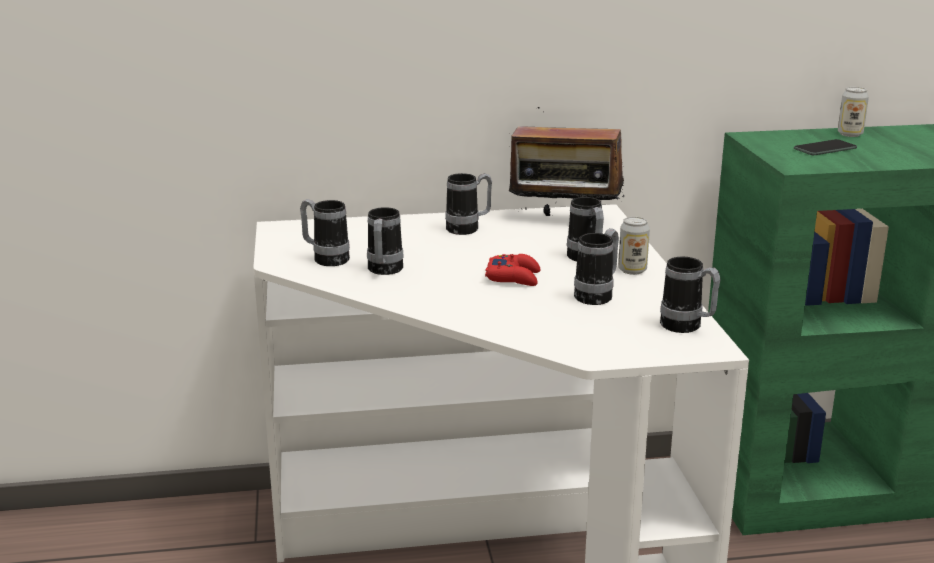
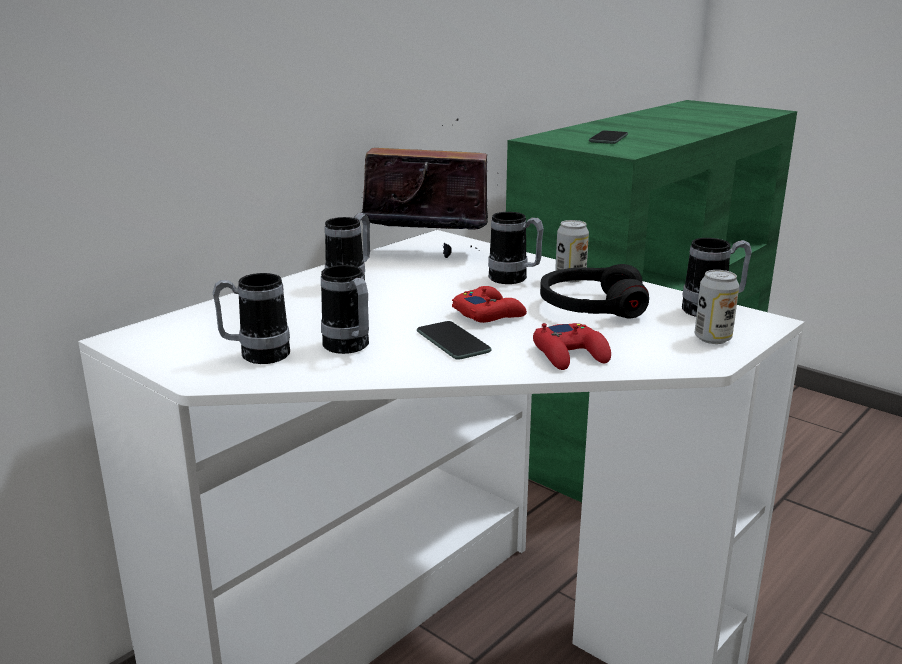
camera: 40 degrees left, 0 degrees up
radio [509,103,624,216] -> radio turned 150 degrees counterclockwise [362,119,498,258]
mug [574,229,619,305] -> black headphones [540,264,649,319]
can [838,87,869,137] -> can moved to [695,270,739,344]
none -> phone [417,321,491,360]
none -> red game controller [533,323,611,370]

